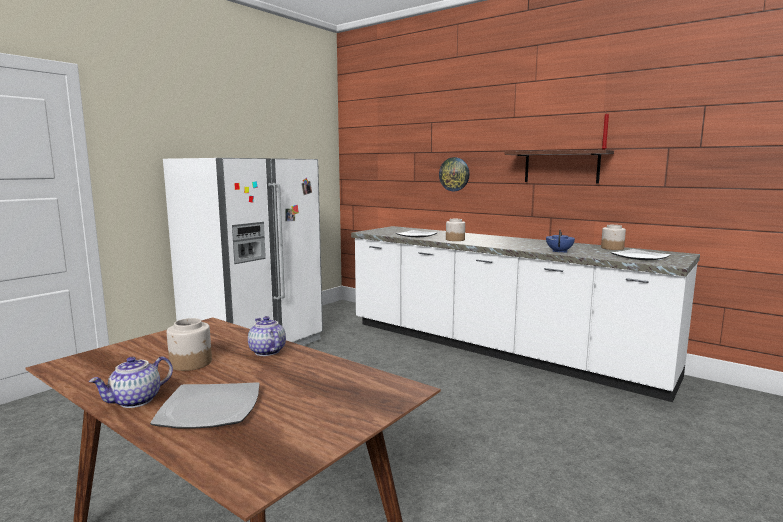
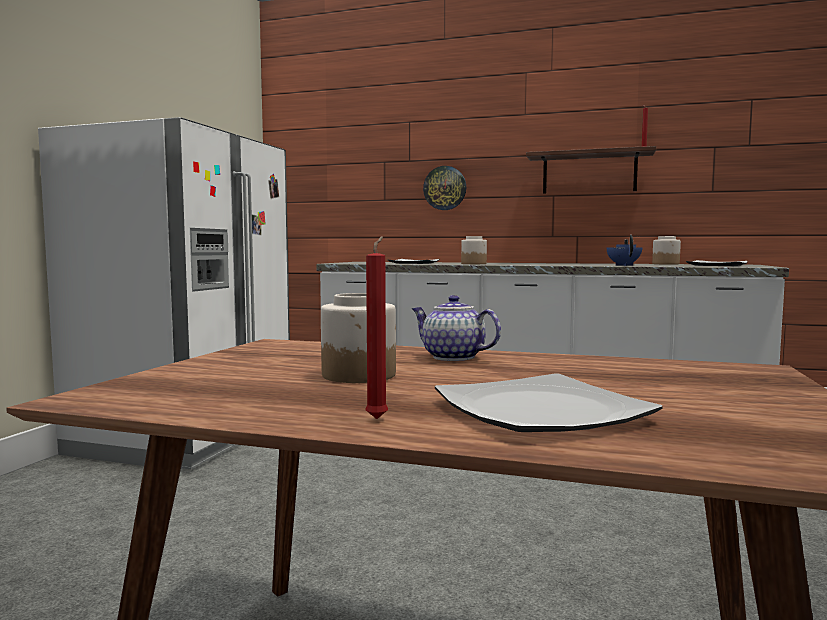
camera: 20 degrees left, 5 degrees down
teapot [89,356,173,408] -> red candle [365,236,388,419]

